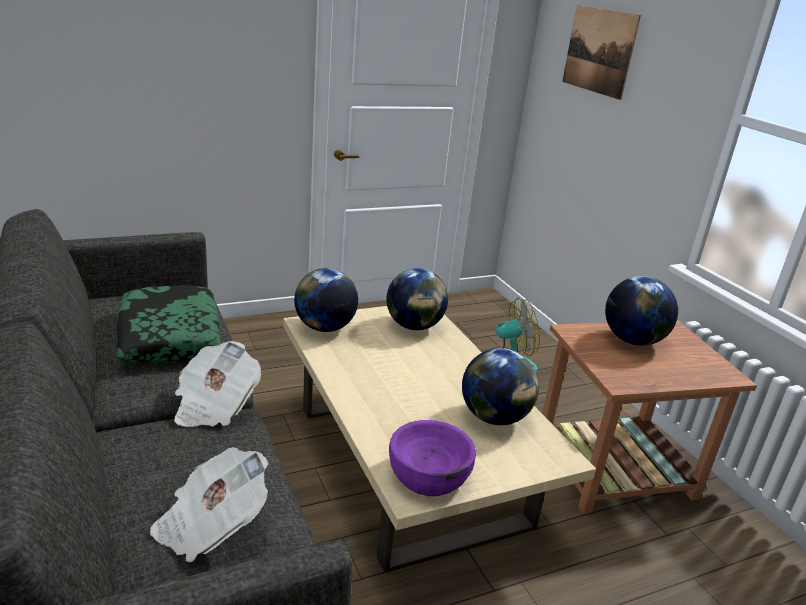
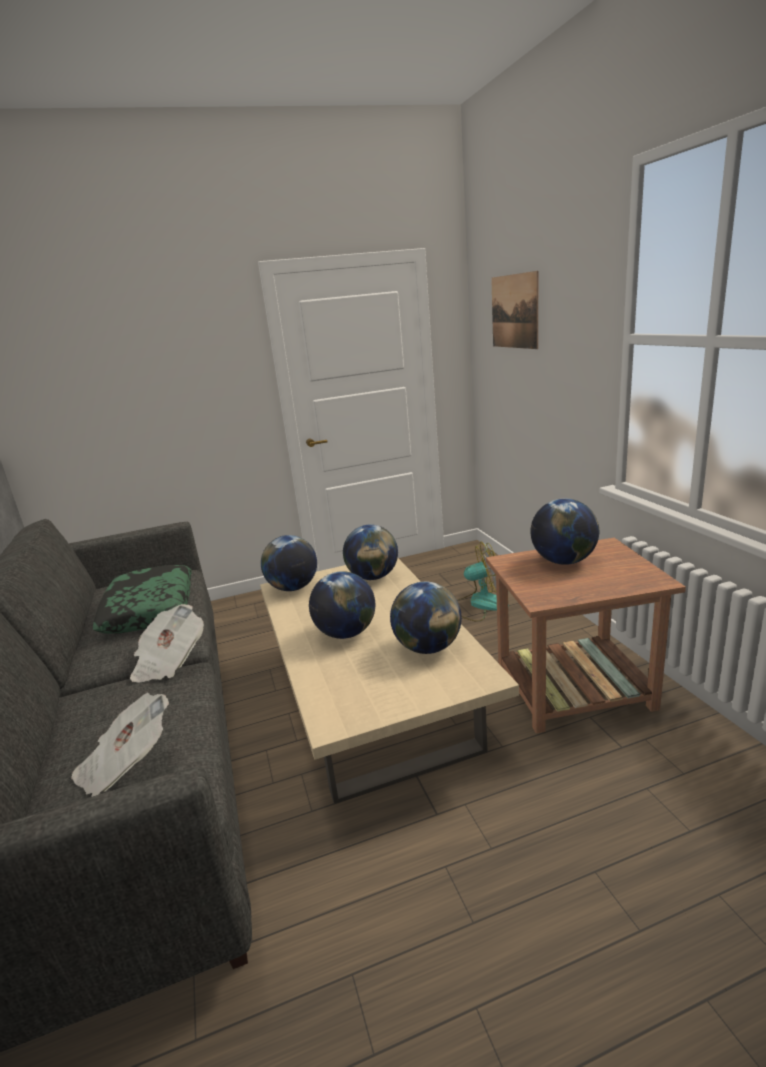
camera: 10 degrees right, 5 degrees down
purple bowl [389,420,476,496] -> none
none -> globe [309,571,376,639]

